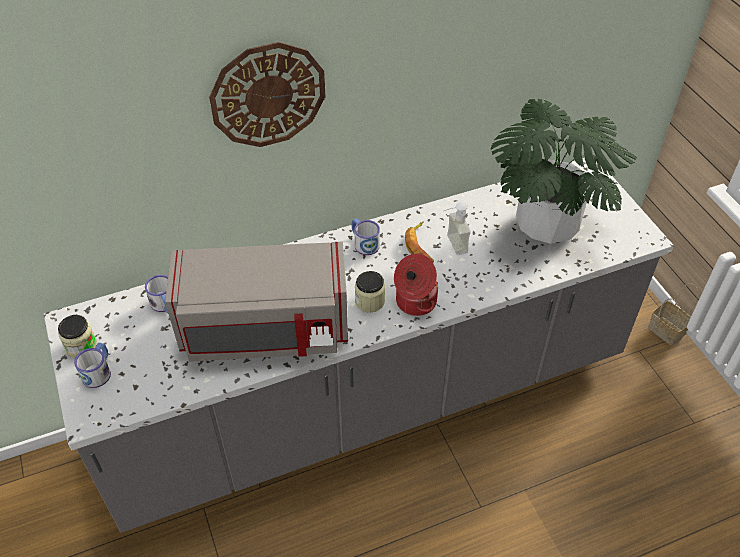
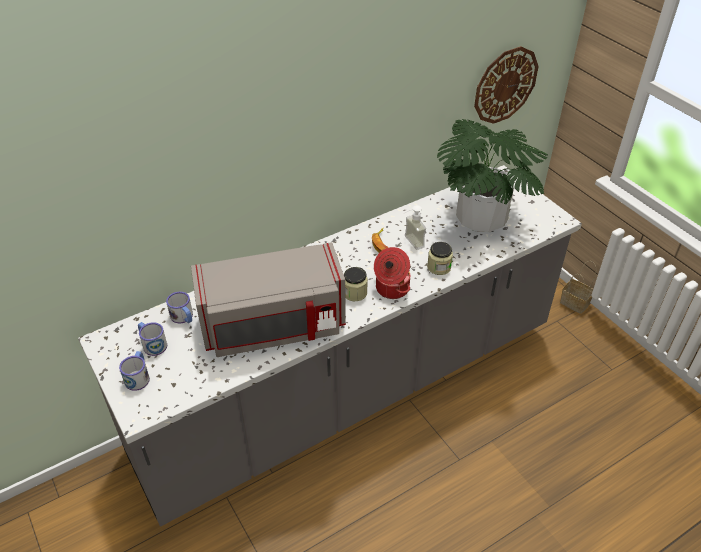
camera: 10 degrees left, 5 degrees down
jar [58,315,97,358] -> jar moved to [427,242,453,275]
wall clock [209,42,326,147] -> wall clock moved to [474,46,539,124]
mug [352,218,380,255] -> mug moved to [138,322,167,356]

